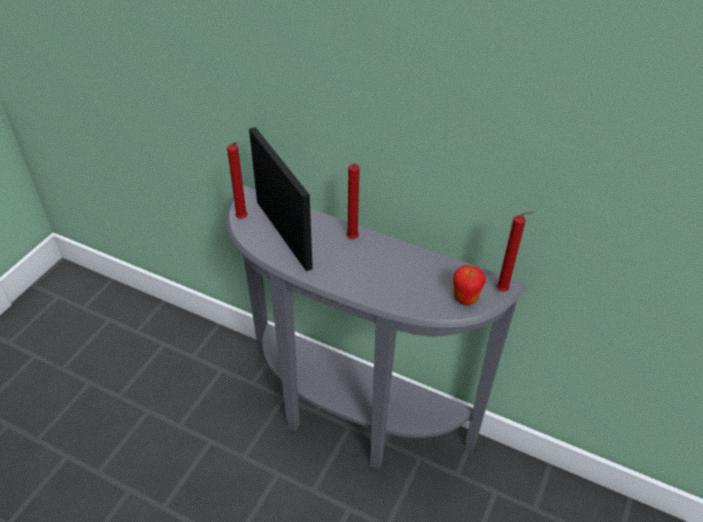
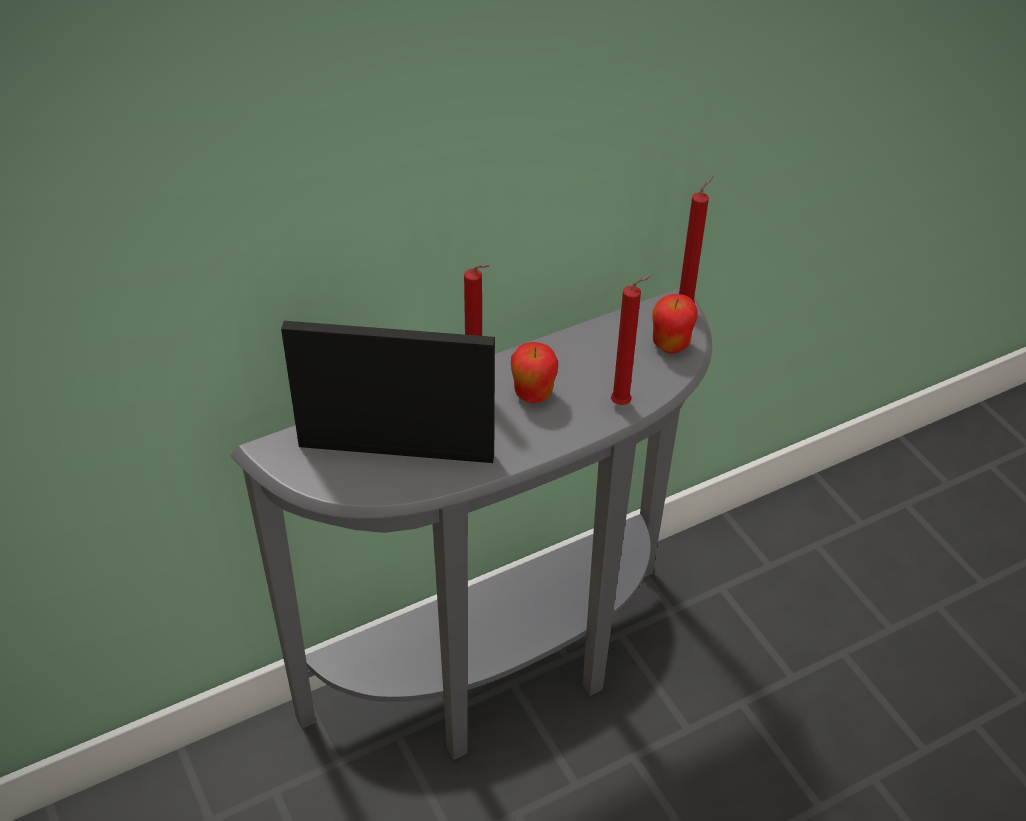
camera: 55 degrees left, 0 degrees up
red candle [227,142,247,219] -> red candle moved to [611,275,652,405]
none -> apple [511,342,558,403]

